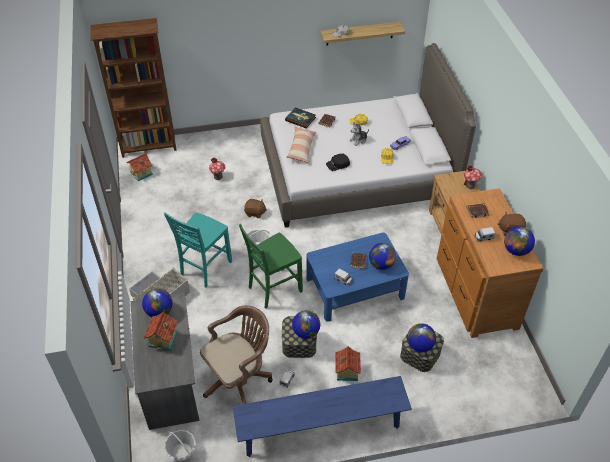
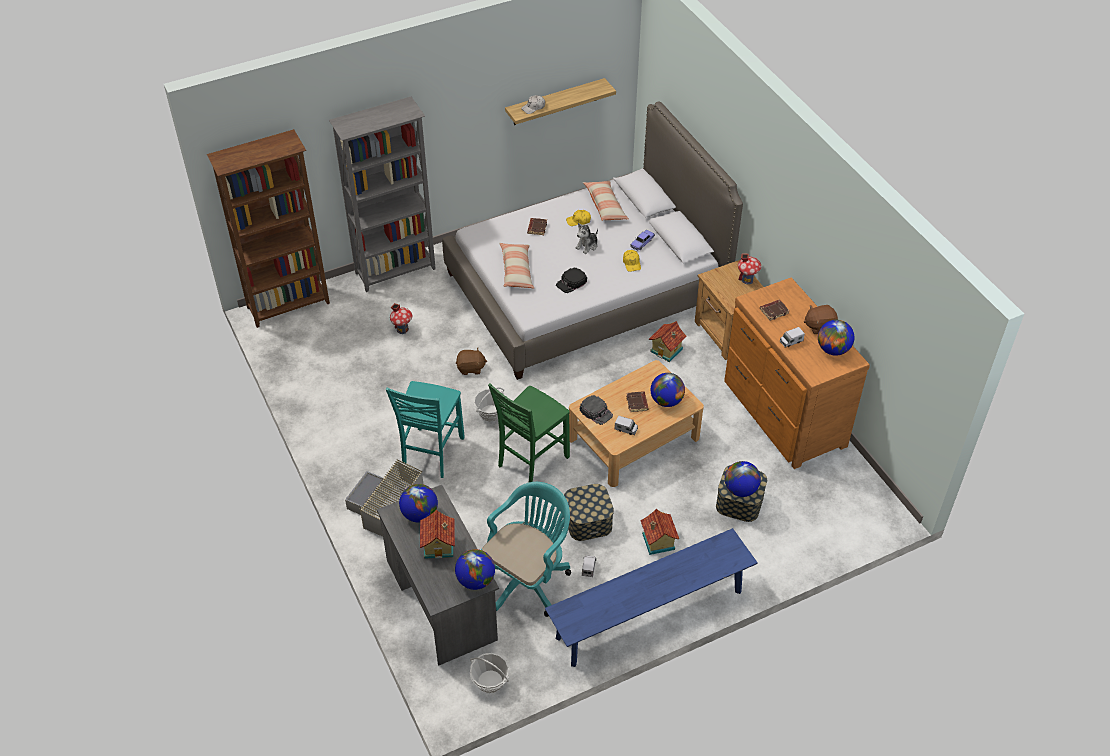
camera: 15 degrees left, 0 degrees up
toy house [126,153,153,181] -> toy house moved to [649,321,687,362]
brown office chair [200,305,273,404] -> turquoise office chair [481,482,571,617]
book [285,107,316,128] -> none
globe [292,310,320,339] -> globe moved to [455,549,495,590]
blue coffee table [306,233,409,322] -> beige coffee table [569,360,704,487]
none -> grey bookcase [329,97,436,292]
none -> black cap [580,395,613,425]
none -> pillow [583,181,629,221]

